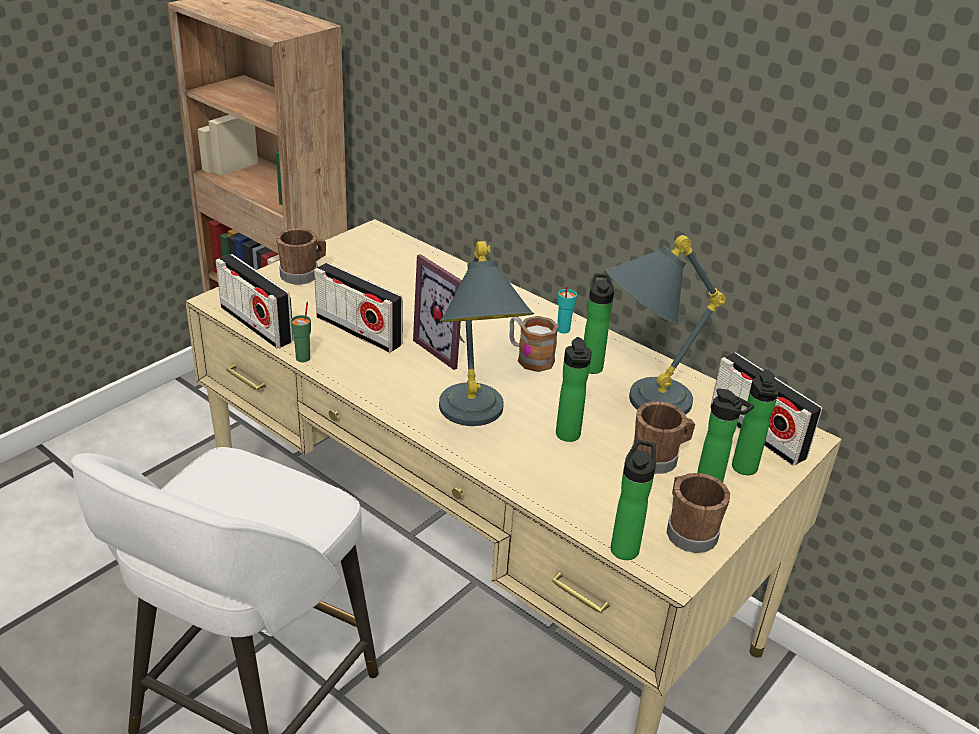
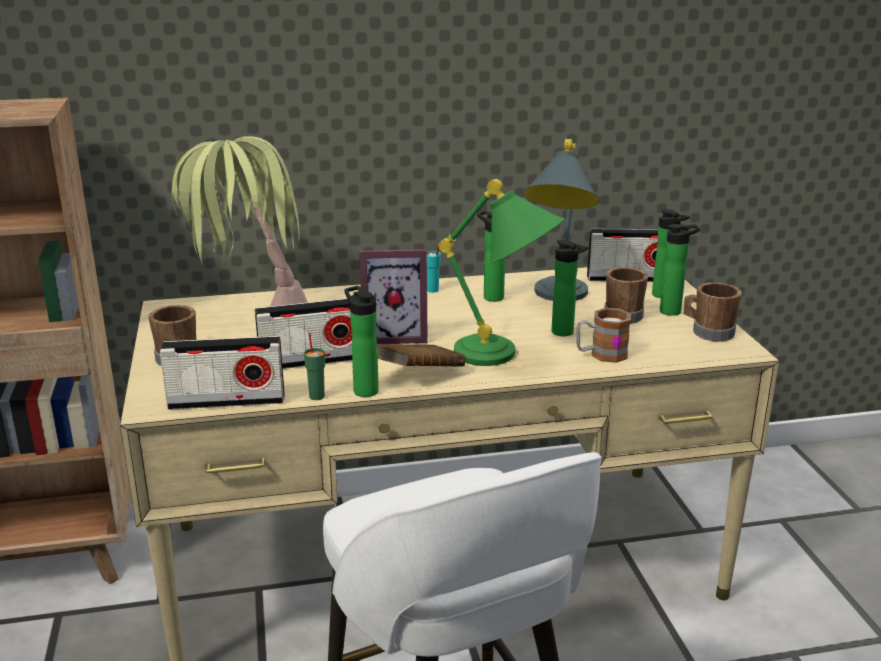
camera: 50 degrees left, 10 degrees down
grey table lamp [439,241,534,426] -> green table lamp [438,179,564,366]
mug [510,316,559,372] -> mug moved to [576,308,631,363]
bottle [611,440,656,560] -> bottle moved to [344,286,379,397]
none -> potted plant [172,136,308,306]
none -> brown book [377,344,466,367]

